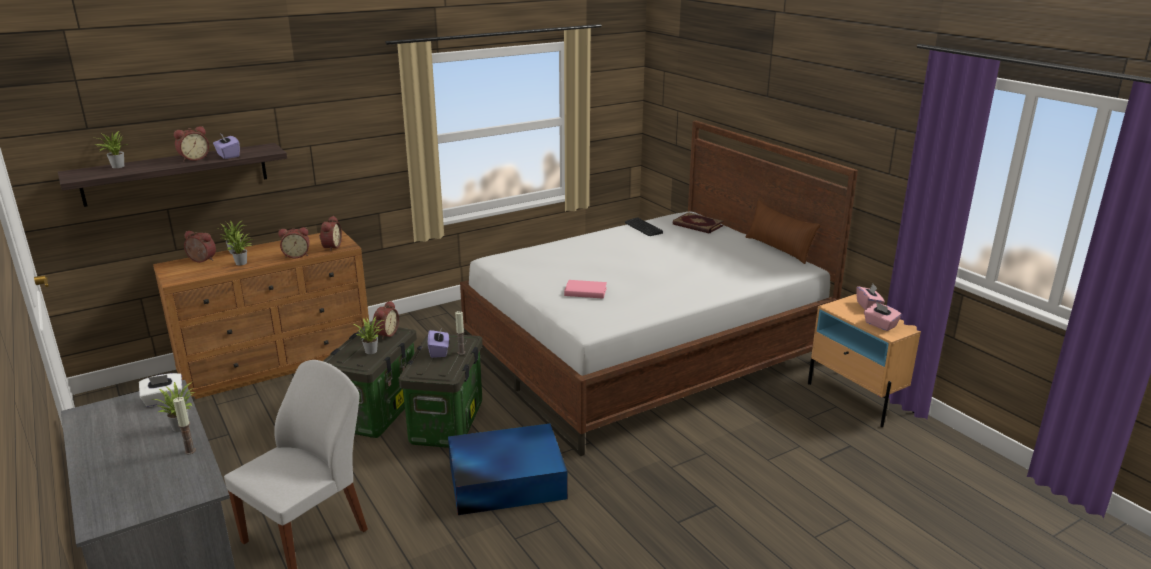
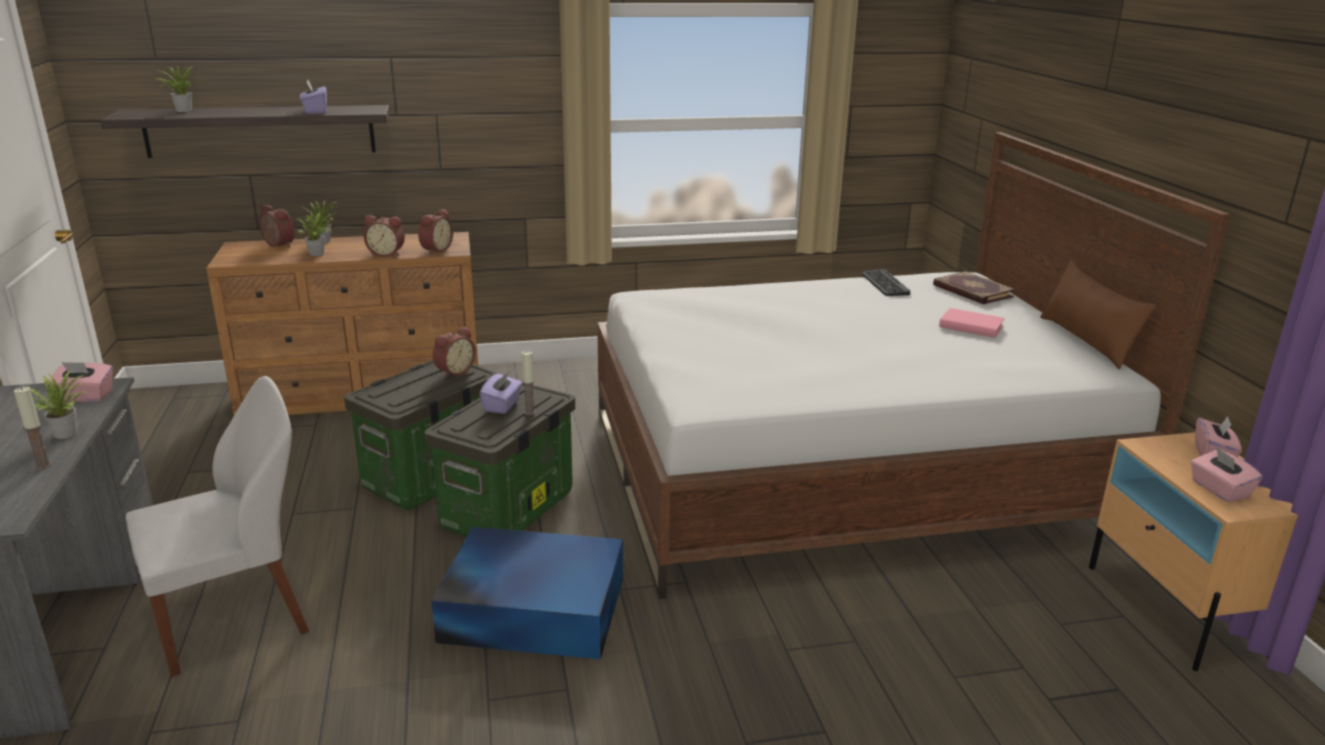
camera: 20 degrees right, 0 degrees up
white tissue box [139,373,182,407] -> pink tissue box [49,362,113,402]
alarm clock [174,126,209,162] -> none
potted plant [354,317,384,354] -> none
pink book [564,280,607,299] -> pink book moved to [939,308,1005,338]

